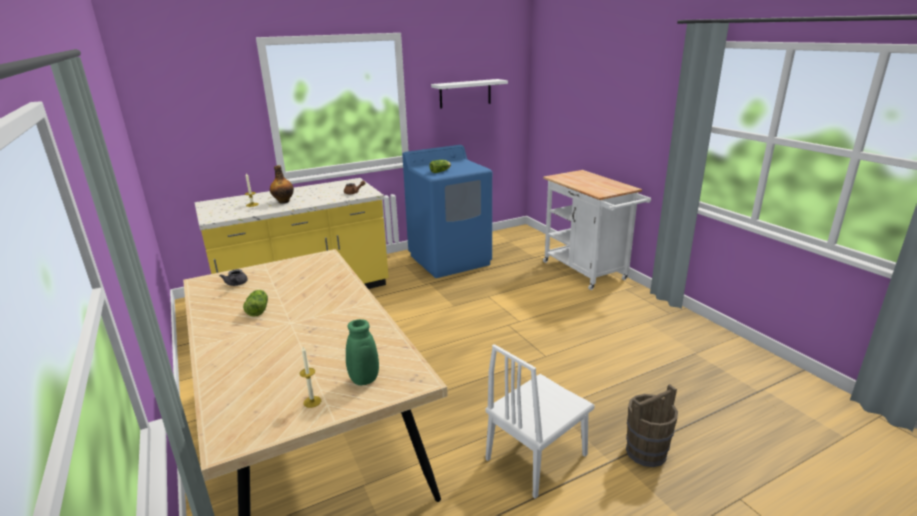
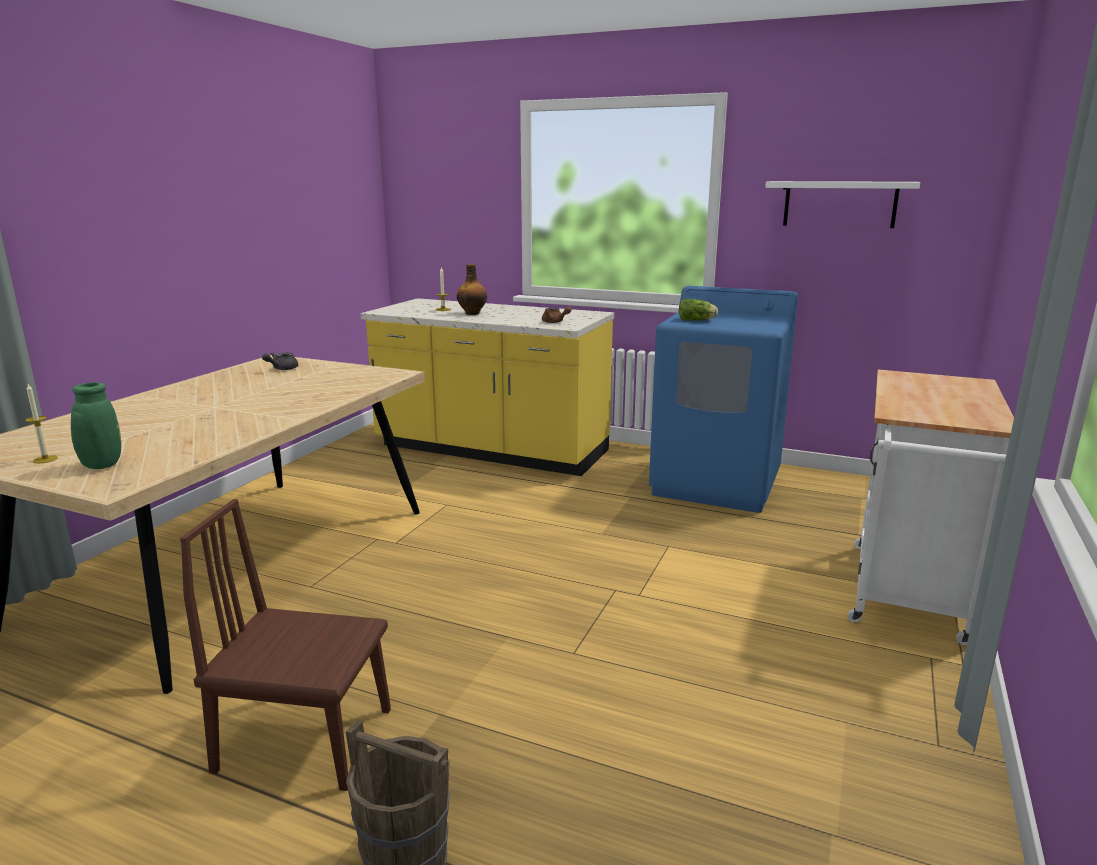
camera: 50 degrees right, 5 degrees down
lettuce [243,290,268,317] -> none
white chair [485,344,595,499] -> brown chair [180,499,391,791]

